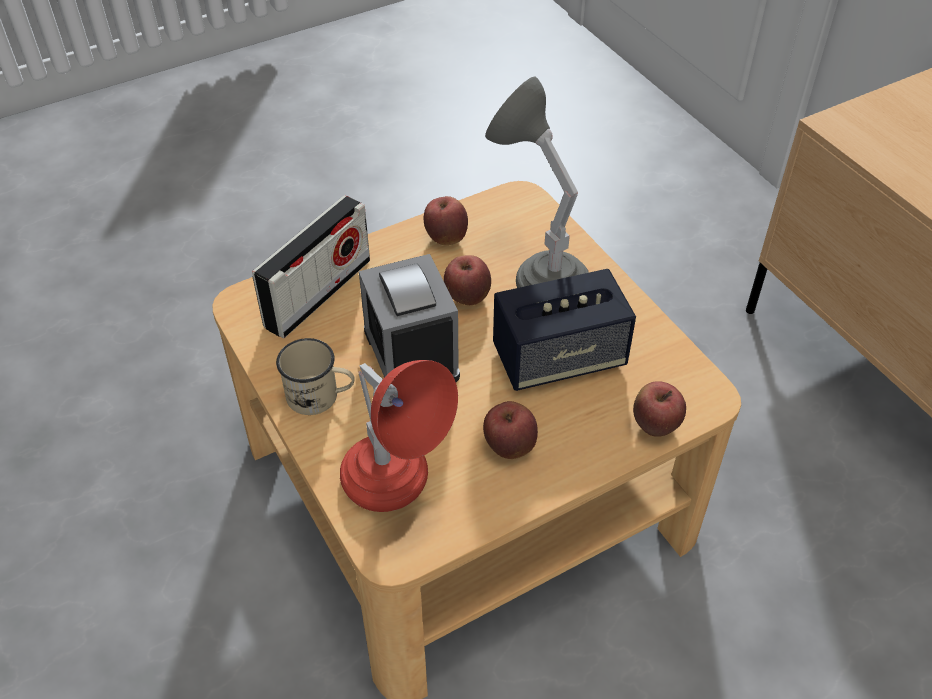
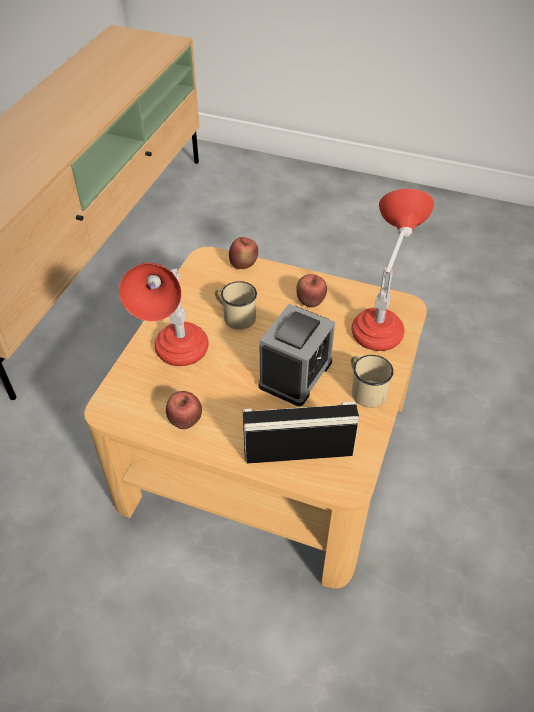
camera: 130 degrees left, 0 degrees up
apple [444,255,491,305] -> none
grey table lamp [485,77,589,288] -> red table lamp [119,263,209,366]
speaker [493,269,636,391] -> beige mug [215,281,257,330]

